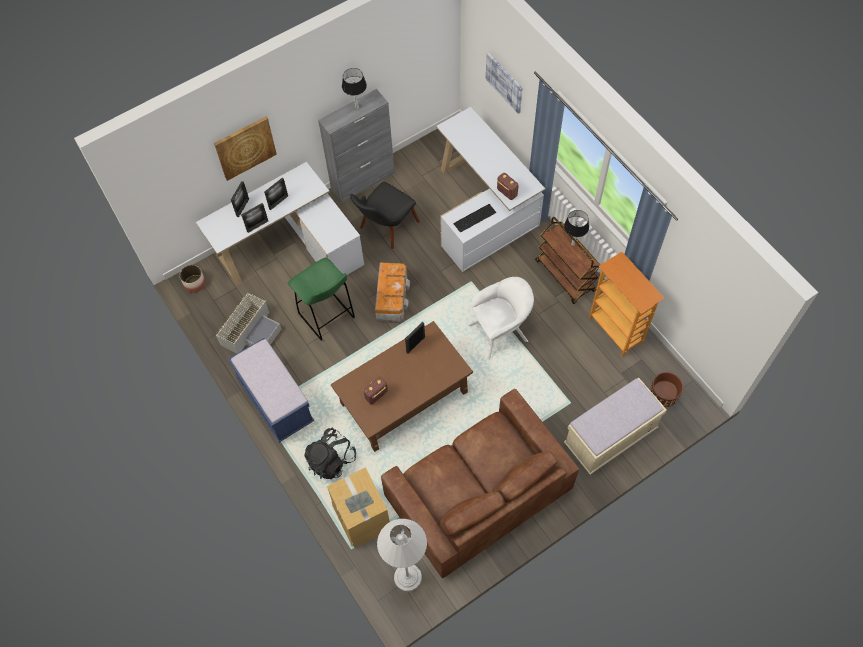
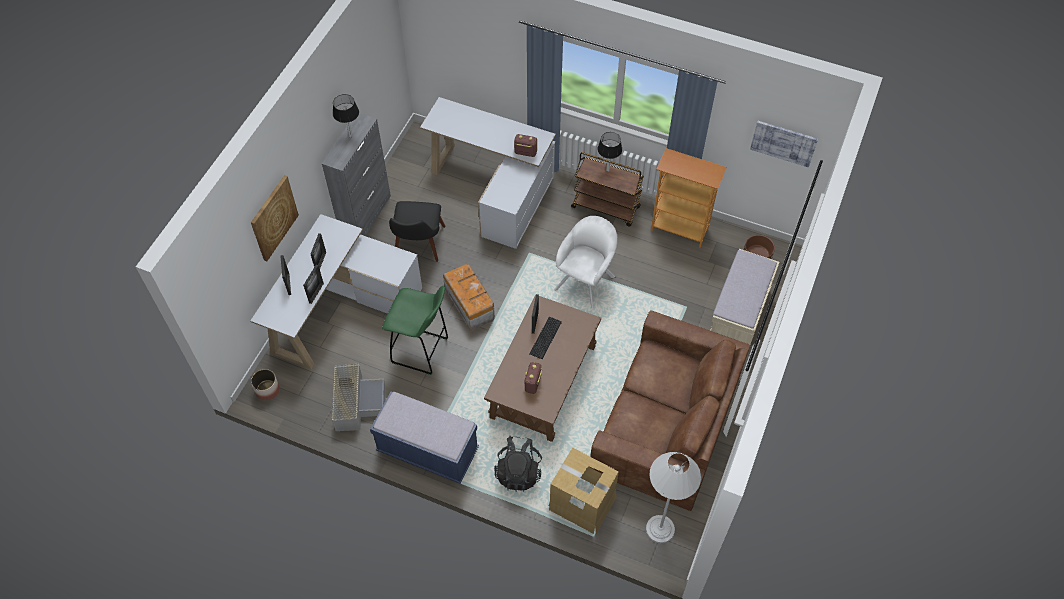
camera: 35 degrees left, 5 degrees down
keyboard [453,204,496,233] -> keyboard moved to [529,317,562,359]
picture [486,52,522,114] -> picture moved to [750,121,818,167]

